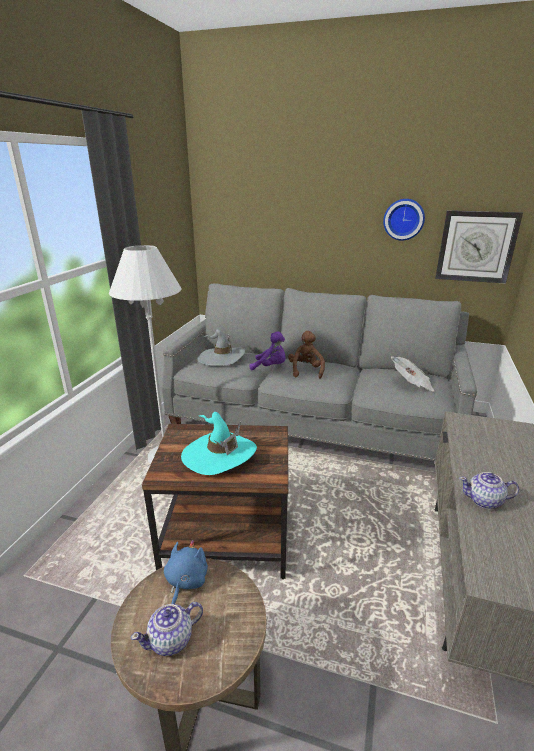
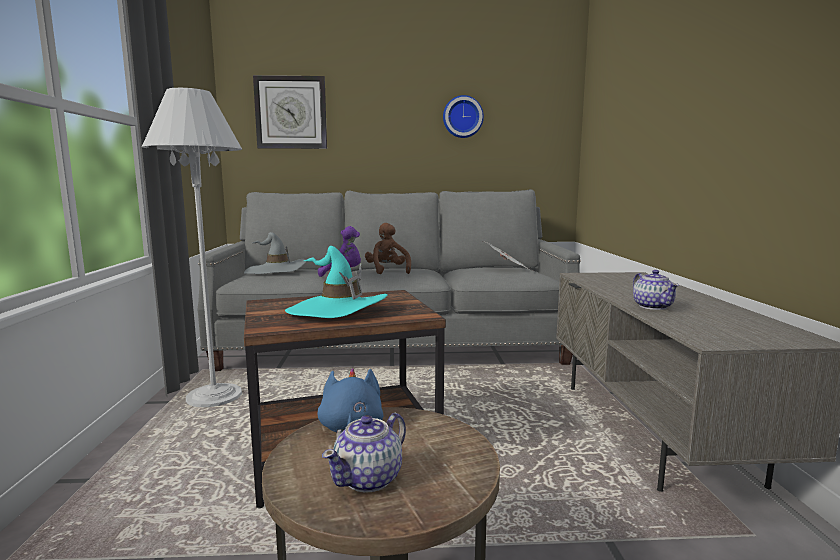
camera: 20 degrees left, 15 degrees down
wall clock [435,210,523,284] -> wall clock moved to [253,75,327,149]
teapot [459,472,519,509] -> teapot turned 90 degrees counterclockwise [633,270,679,310]

